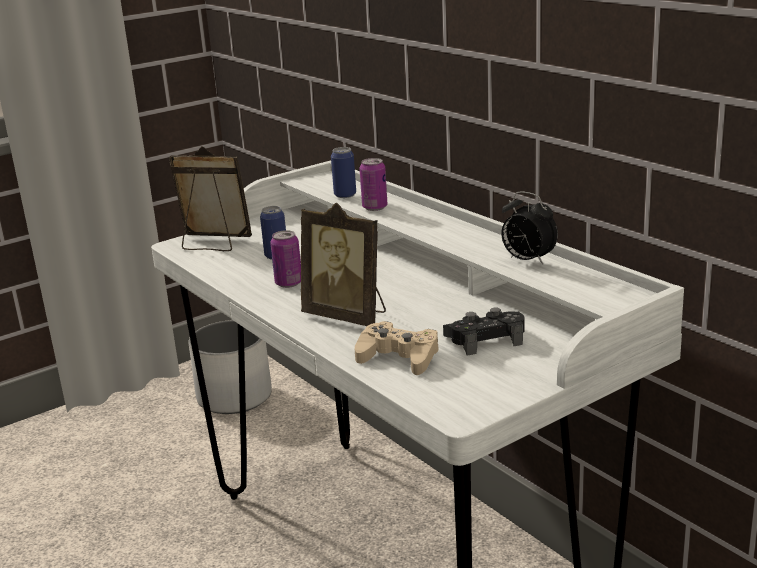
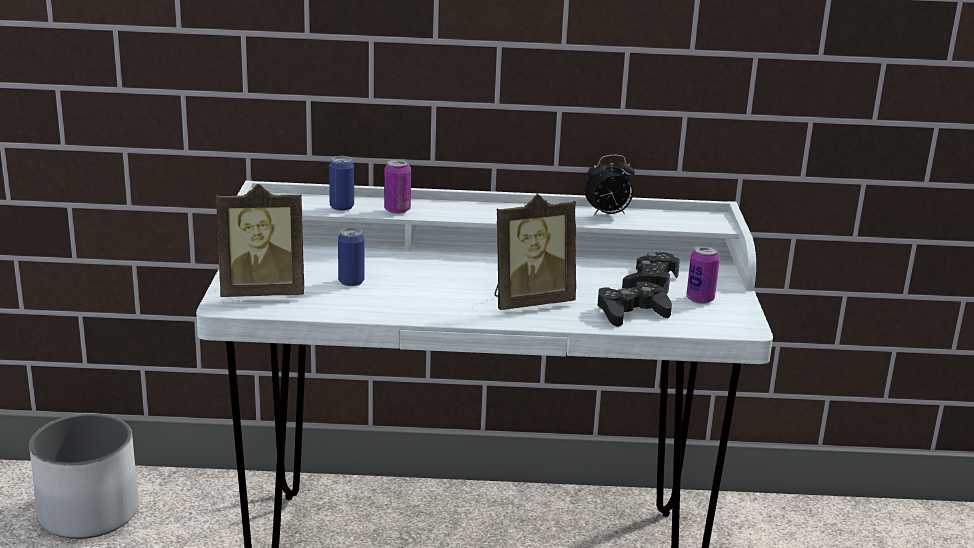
camera: 55 degrees left, 0 degrees up
picture frame [169,147,252,251] -> picture frame turned 150 degrees counterclockwise [216,184,304,297]
can [270,230,301,288] -> can moved to [686,245,720,304]
beige game controller [355,321,438,375] -> black game controller [598,281,672,327]

